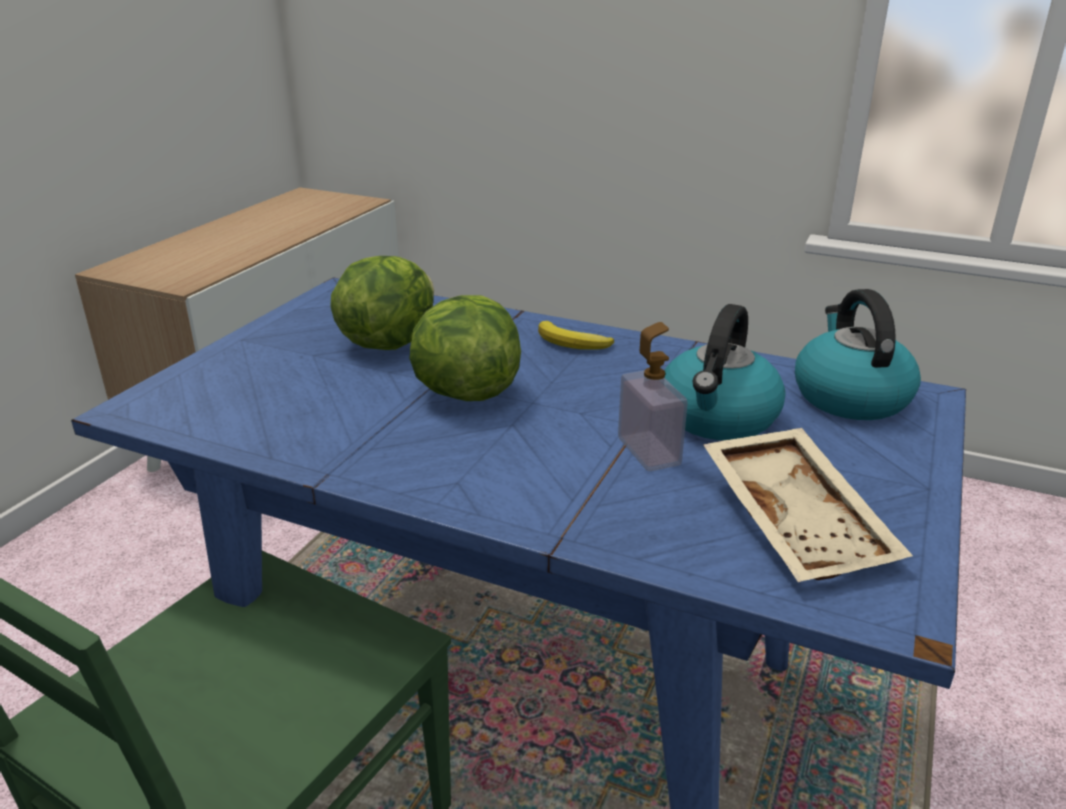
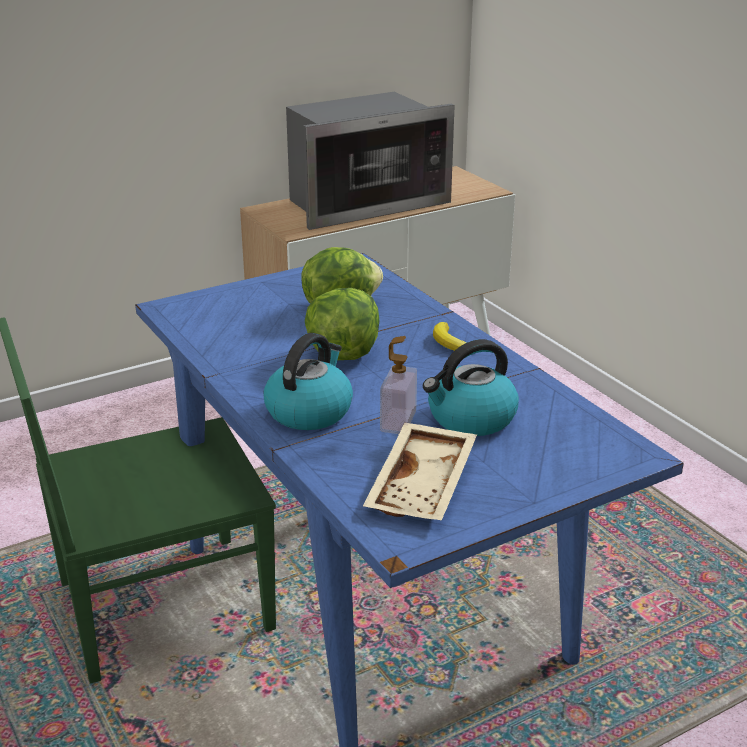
camera: 35 degrees right, 0 degrees up
kettle [795,289,921,420] -> kettle moved to [263,333,353,430]
none -> microwave [286,92,455,230]

